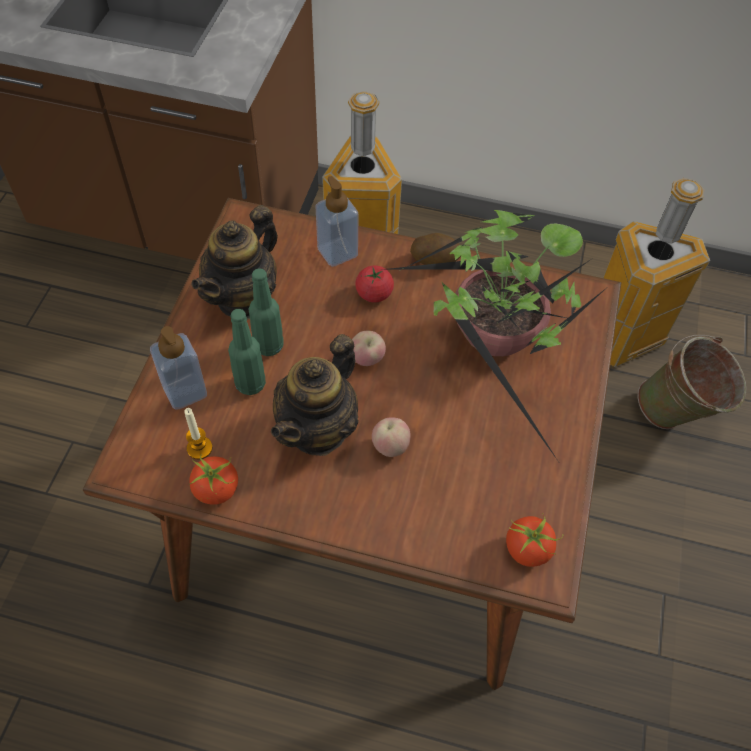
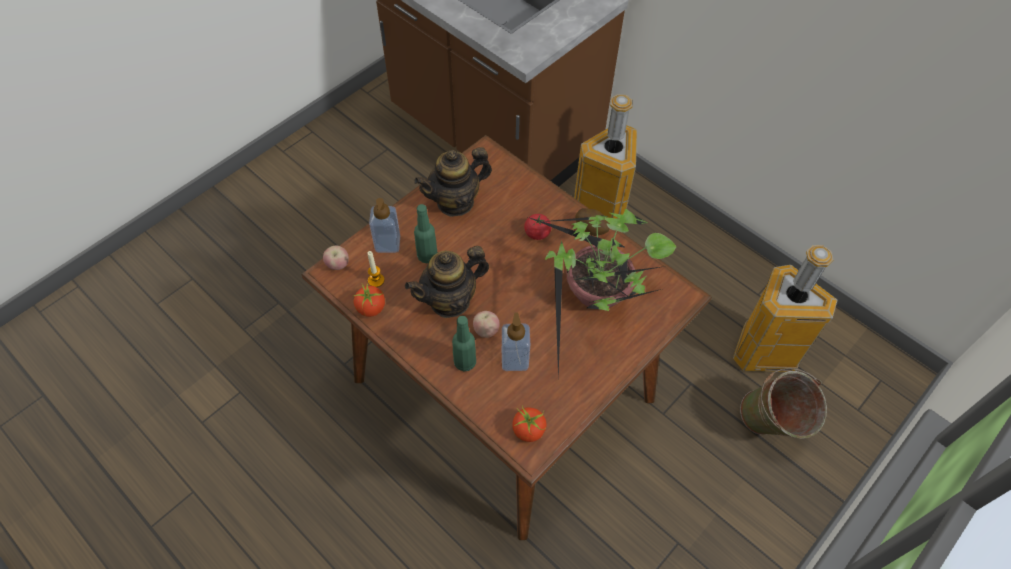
camera: 30 degrees right, 0 degrees up
green bottle [249,268,283,356] -> green bottle moved to [452,316,476,371]
soap dispenser [315,176,358,267] -> soap dispenser moved to [502,312,530,371]
apple [352,331,386,366] -> apple moved to [323,245,349,270]

